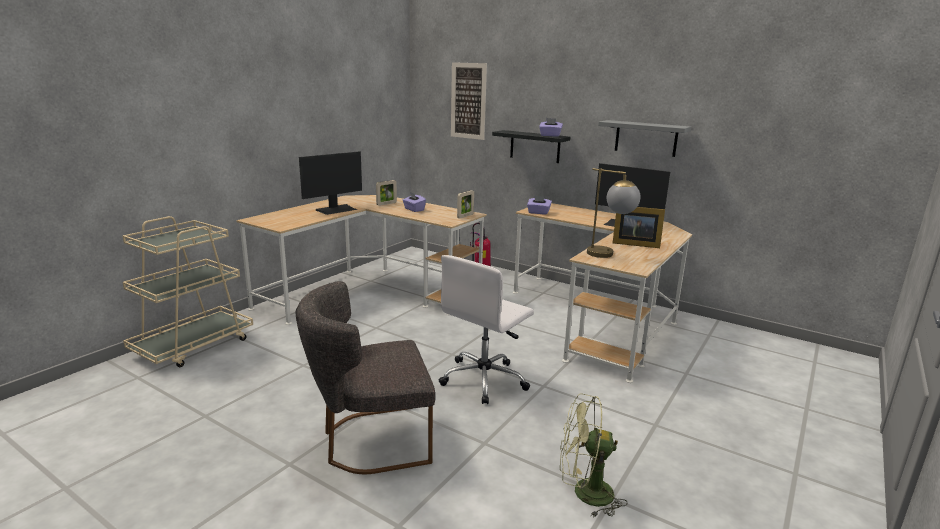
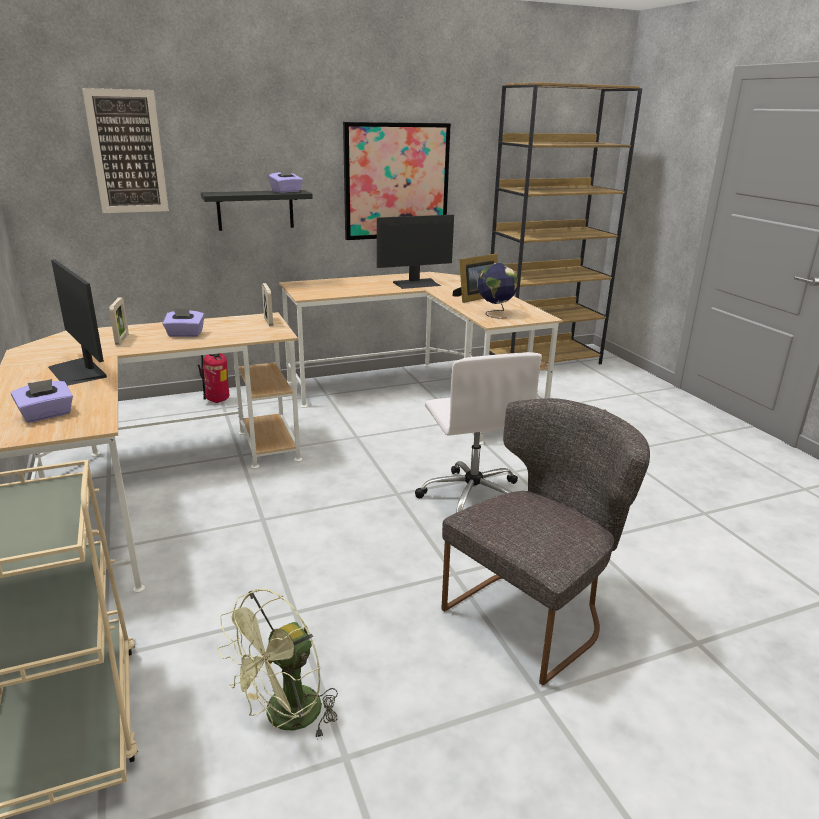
camera: 55 degrees left, 5 degrees up
grey chair [296,281,435,474] -> grey chair turned 150 degrees counterclockwise [441,398,650,686]
monitor [299,151,362,215] -> monitor turned 150 degrees clockwise [48,260,107,386]
purple tissue box [527,195,552,215] -> purple tissue box moved to [11,379,73,423]
green fan [560,393,628,518] -> green fan moved to [218,589,338,740]
table lamp [587,168,641,258] -> globe [478,263,518,319]
grey shelf [598,120,691,157] -> picture [343,122,451,240]
none -> brown bookcase [489,82,642,364]

